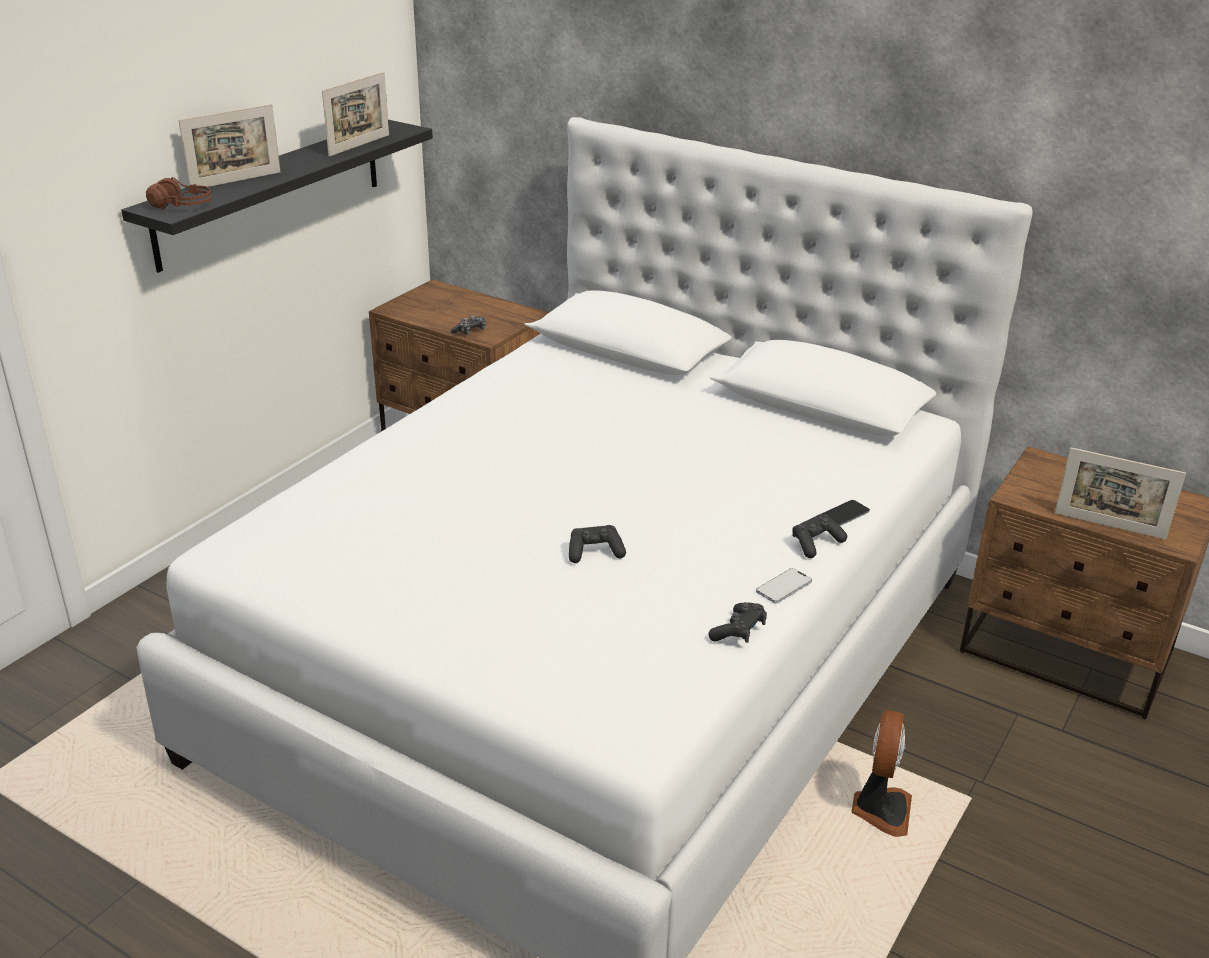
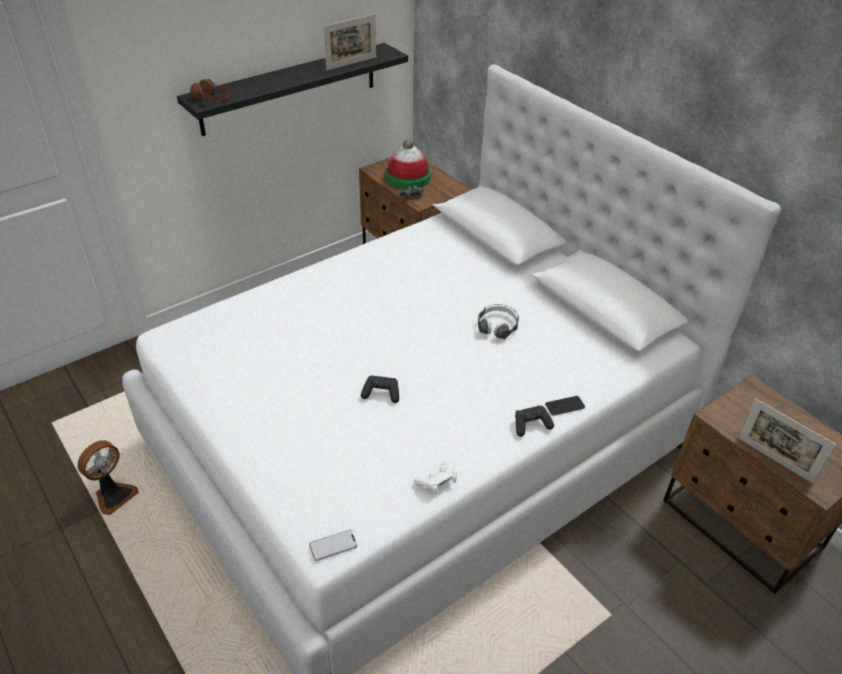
camera: 20 degrees right, 10 degrees up
picture frame [179,104,281,187] -> none
black game controller [709,602,767,643] -> white game controller [414,461,457,494]
phone [756,568,812,604] -> phone moved to [309,530,357,561]
fan [852,711,912,837] -> fan moved to [78,440,139,515]
none -> hat [385,139,431,189]
none -> headphones [478,304,519,339]

